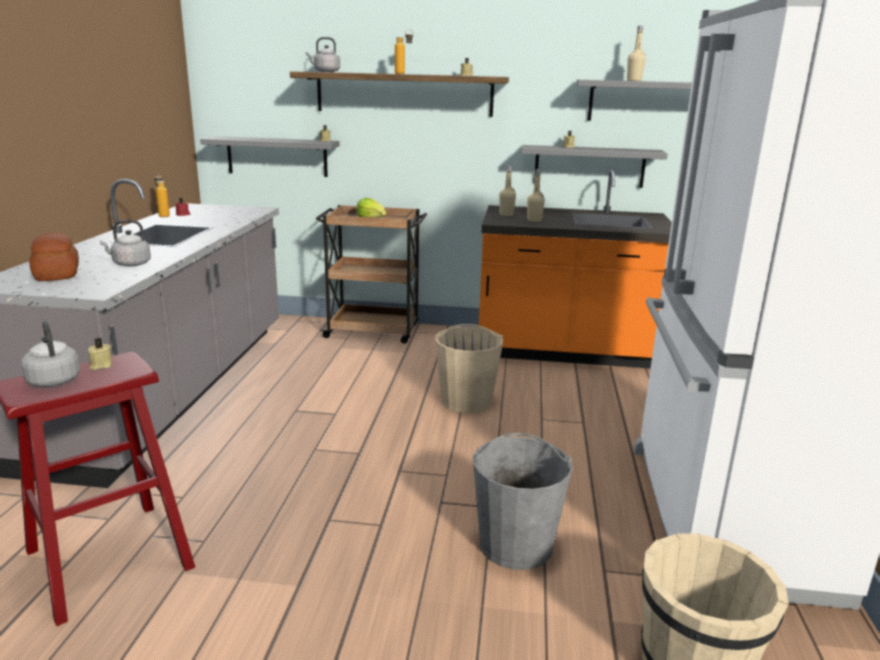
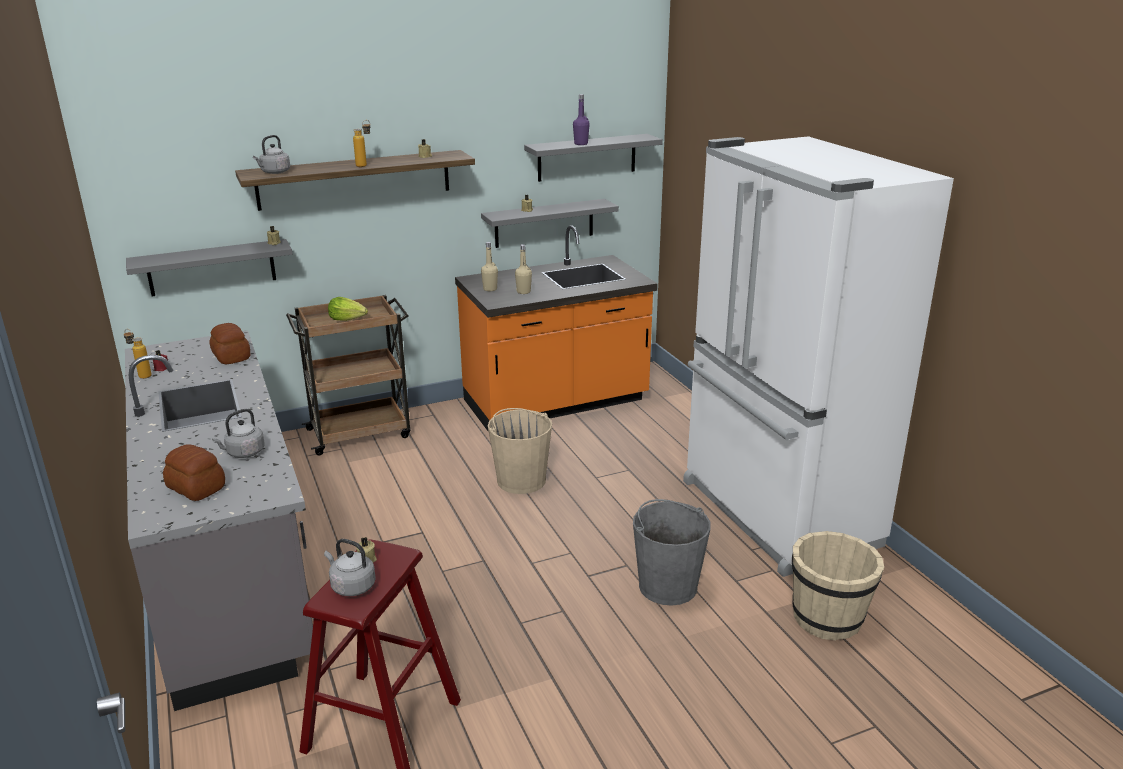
camera: 30 degrees left, 5 degrees up
beige bottle [627,26,646,81] -> purple bottle [573,94,590,145]
none -> bread [210,323,250,364]

